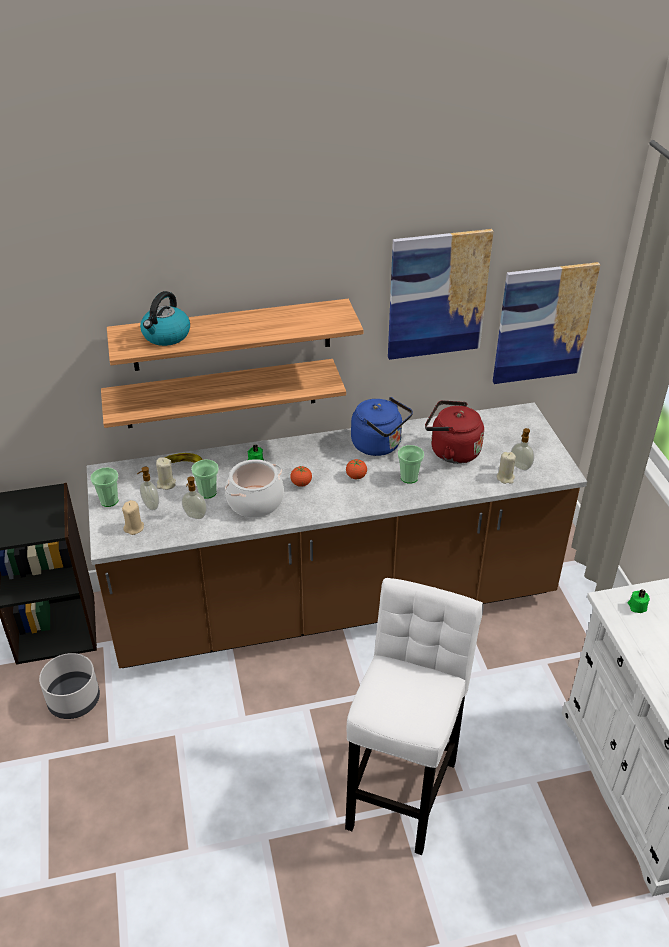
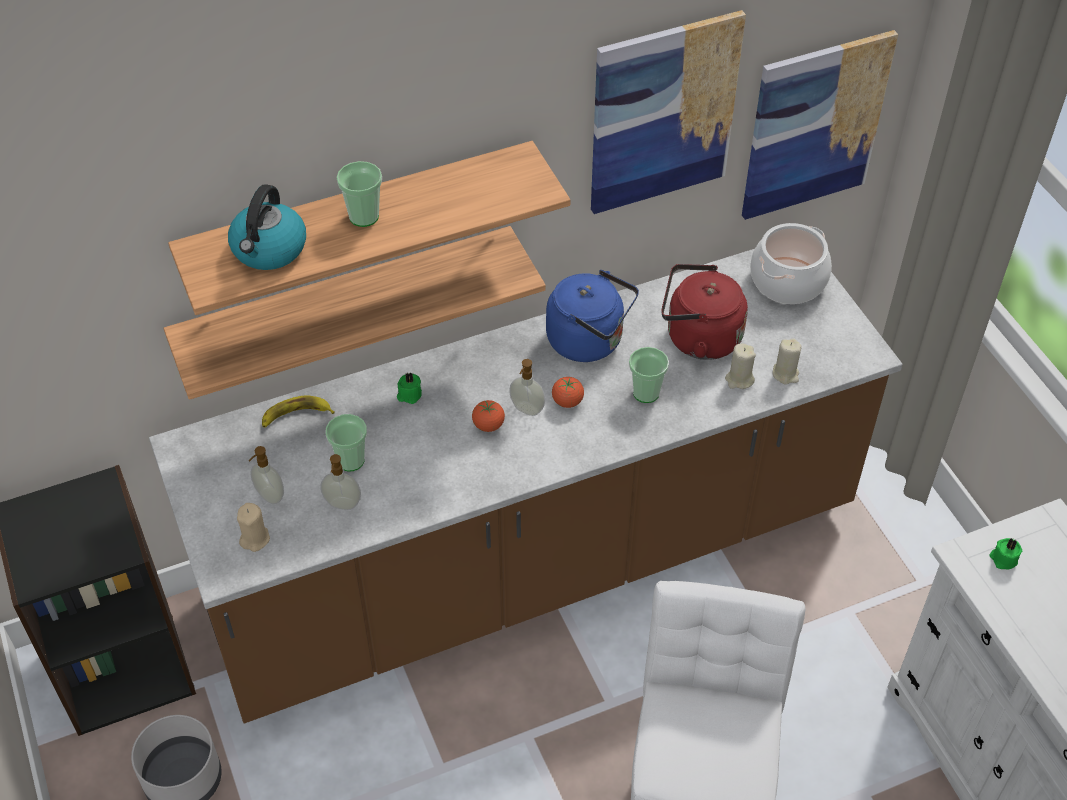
camera: 10 degrees left, 10 degrees up
cup [90,467,118,507] -> cup moved to [336,161,382,227]
beige candle [156,457,176,490] -> beige candle moved to [725,344,756,389]
cooking pot [225,459,284,518] -> cooking pot moved to [750,223,832,304]
soap dispenser [511,428,534,470] -> soap dispenser moved to [509,359,545,416]

